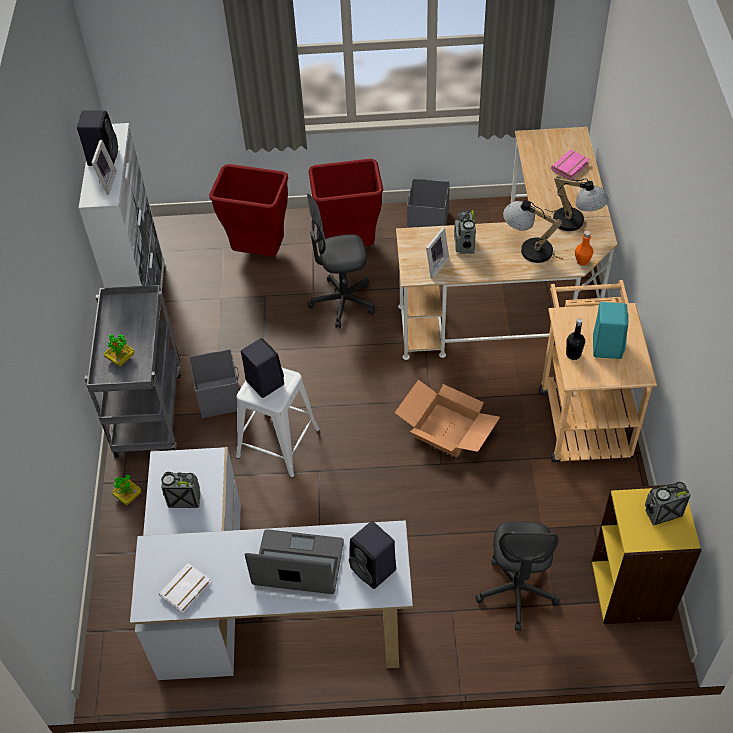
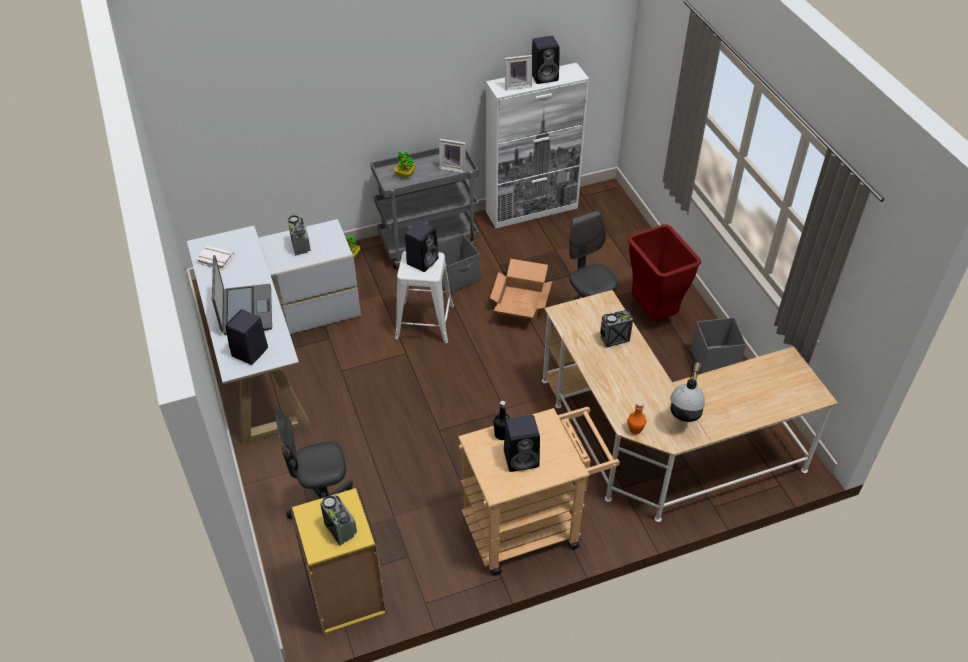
camera: 70 degrees right, 5 degrees down
red trash can [209,164,288,257] -> none
cardboard box [395,380,500,457] -> cardboard box moved to [490,259,552,320]
picture frame [426,227,449,279] -> picture frame moved to [439,139,466,172]
table lamp [503,200,562,263] -> none
pink book [551,150,590,180] -> none
turquoise speaker [593,302,628,359] -> black speaker [504,415,540,472]

